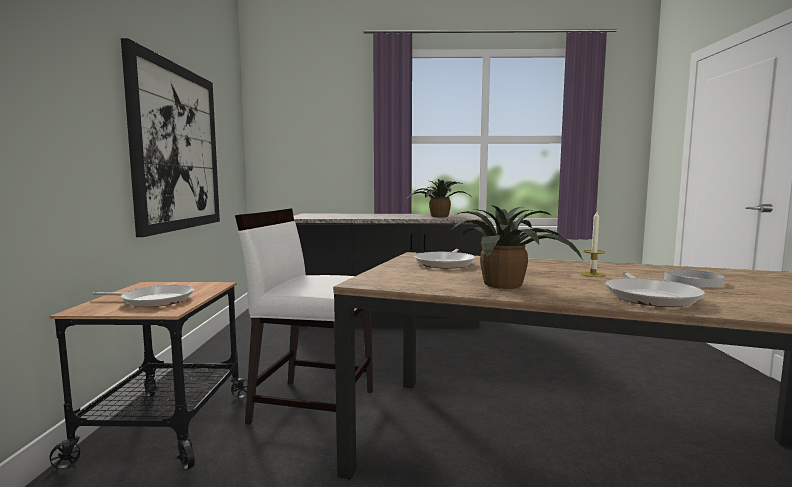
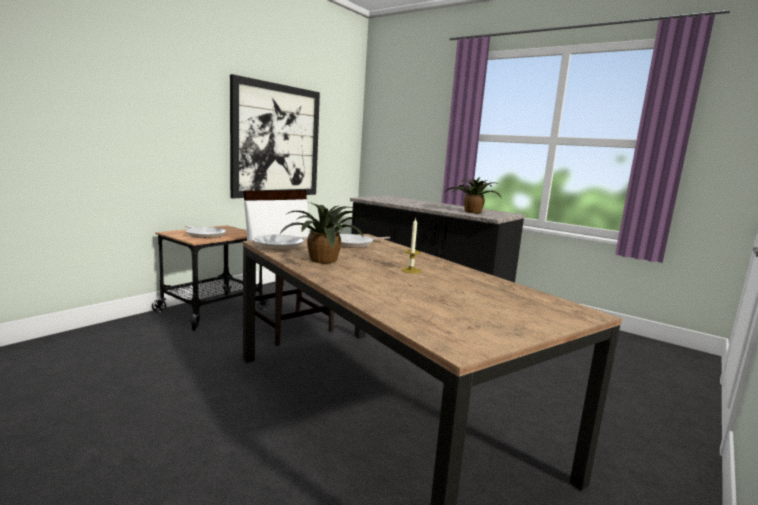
camera: 35 degrees right, 5 degrees up
frying pan [605,271,705,307] -> frying pan moved to [253,235,307,250]
white plate [664,269,724,287] -> none

